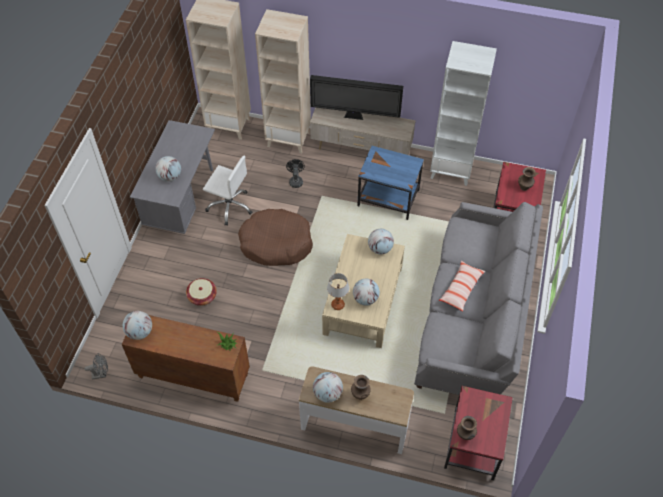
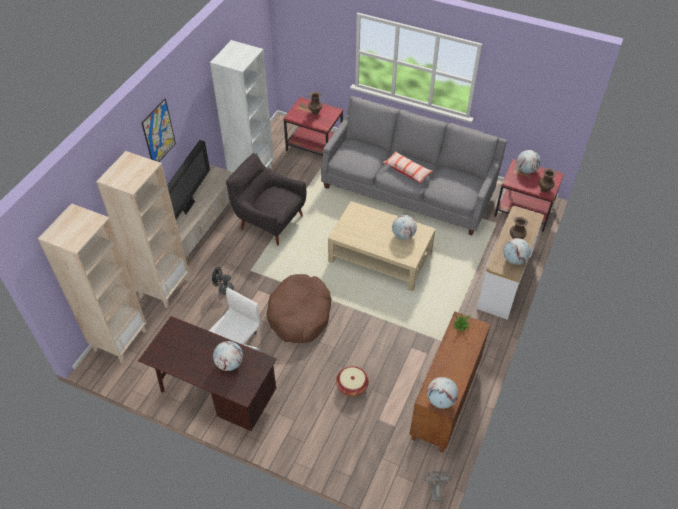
camera: 80 degrees left, 5 degrees down
grey desk [130,120,215,234] -> brown desk [138,316,277,431]
table lamp [327,273,349,310] -> none
blue side table [357,146,424,220] -> grey armchair [226,153,306,245]
globe [368,229,394,254] -> globe moved to [517,150,541,174]
none -> picture [141,99,176,162]

